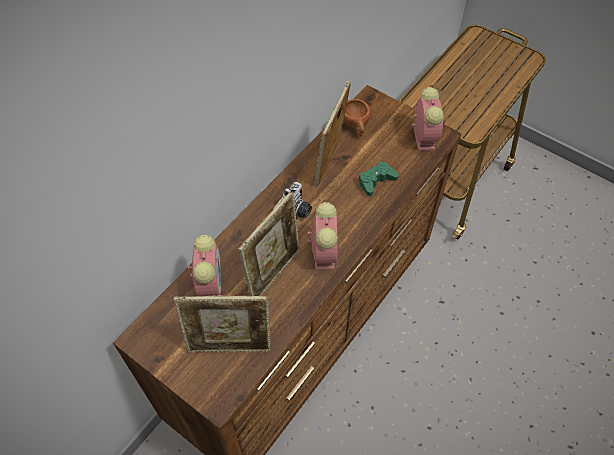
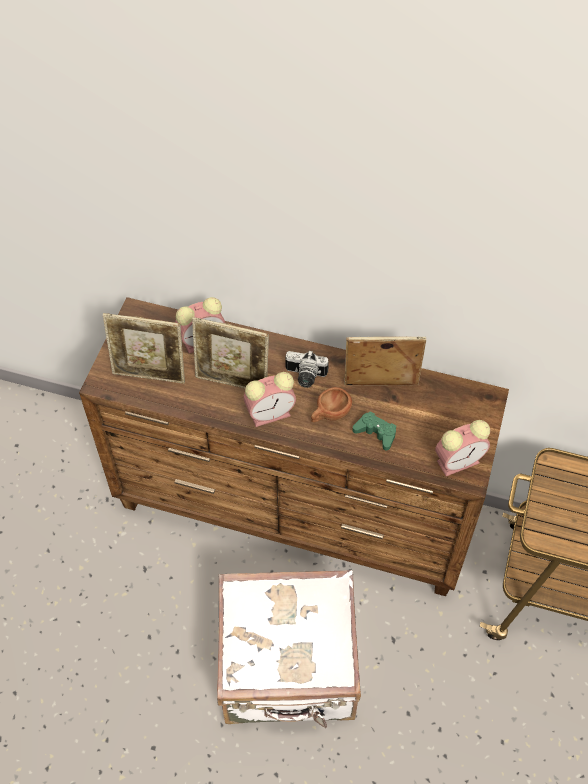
camera: 70 degrees right, 0 degrees up
picture frame [174,295,271,353] -> picture frame turned 60 degrees counterclockwise [103,313,185,384]
brown cup [344,99,371,136] -> brown cup moved to [311,387,352,423]
none -> white suitcase [217,570,361,728]

